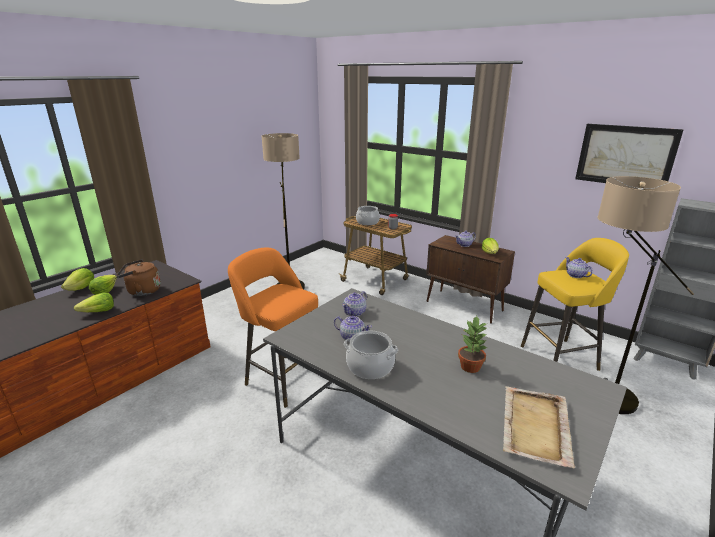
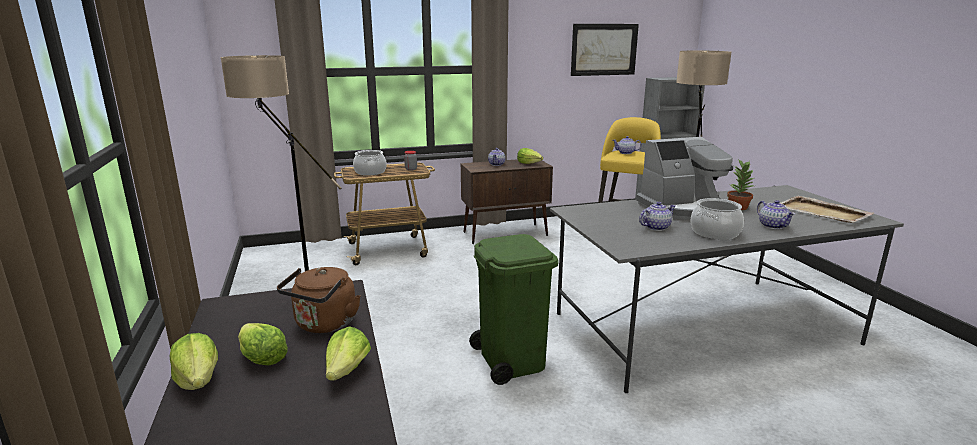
camera: 55 degrees left, 5 degrees down
orange stool [228,247,318,408] -> green trash can [469,234,559,385]
teapot [342,291,367,316] -> teapot moved to [757,200,795,229]
none -> coffee machine [636,137,733,220]

